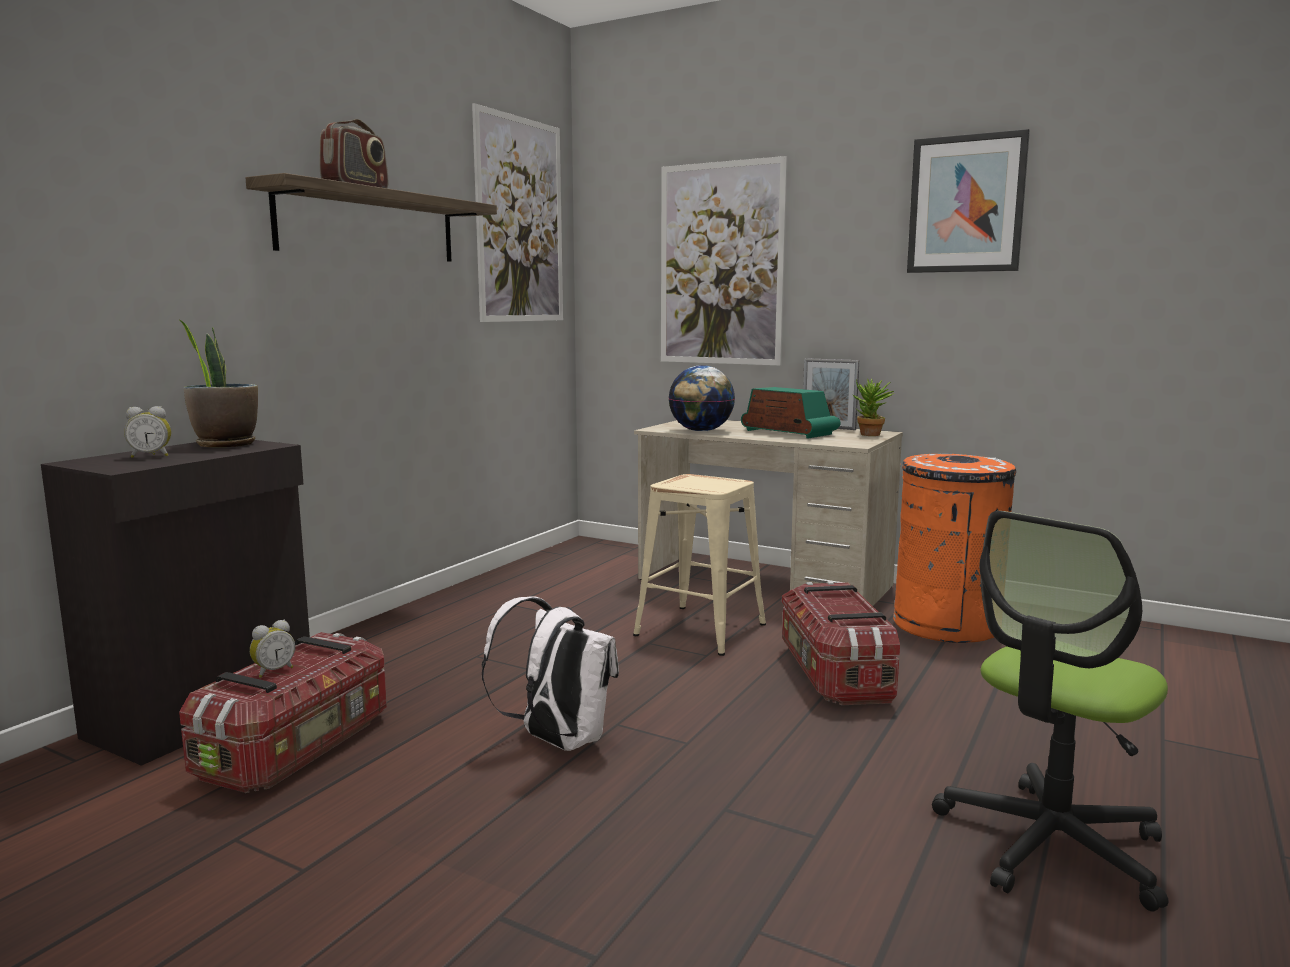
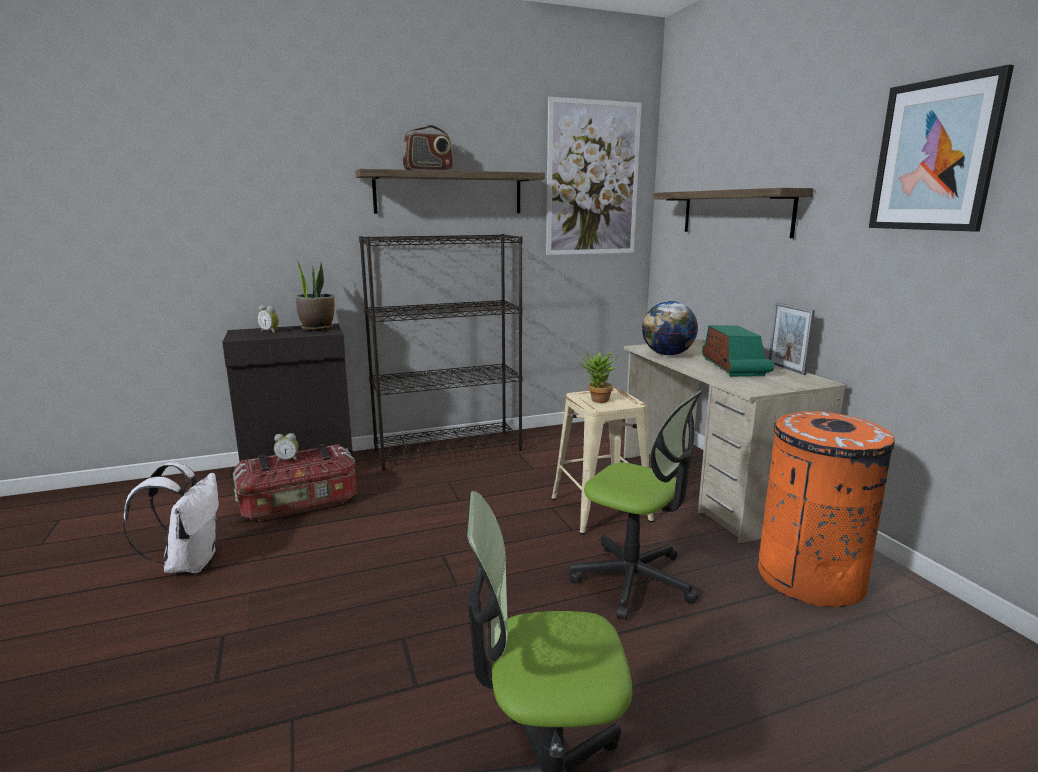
camera: 40 degrees right, 5 degrees up
white backpack [482,597,619,751] -> white backpack moved to [123,462,219,573]
picture [661,156,788,366] -> shelf [653,188,814,238]
storage box [782,581,900,705] -> office chair [569,390,703,620]
potted plant [853,379,894,436] -> potted plant moved to [579,350,620,403]
none -> black bookcase [359,234,523,471]

